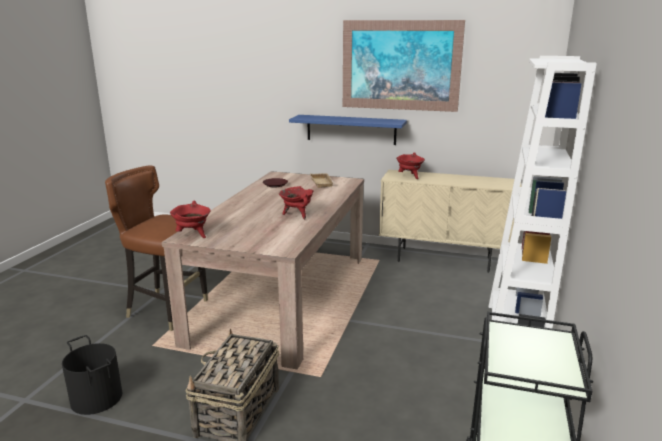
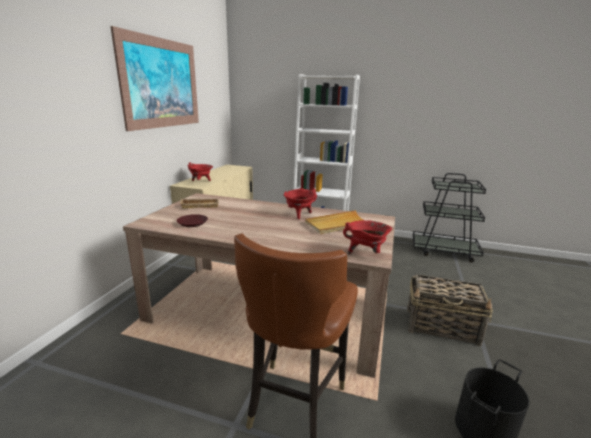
camera: 90 degrees left, 0 degrees up
blue shelf [289,115,407,145] -> none
none -> beige tray [305,210,363,234]

